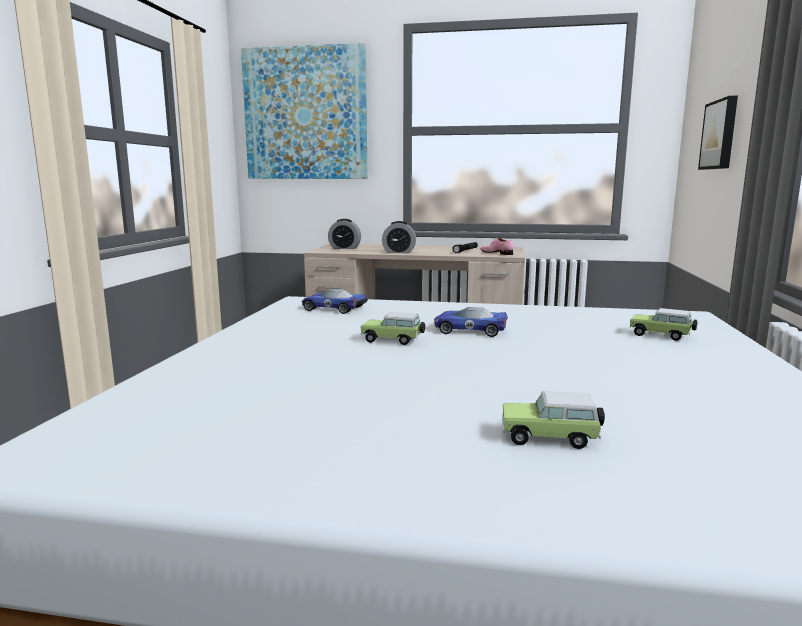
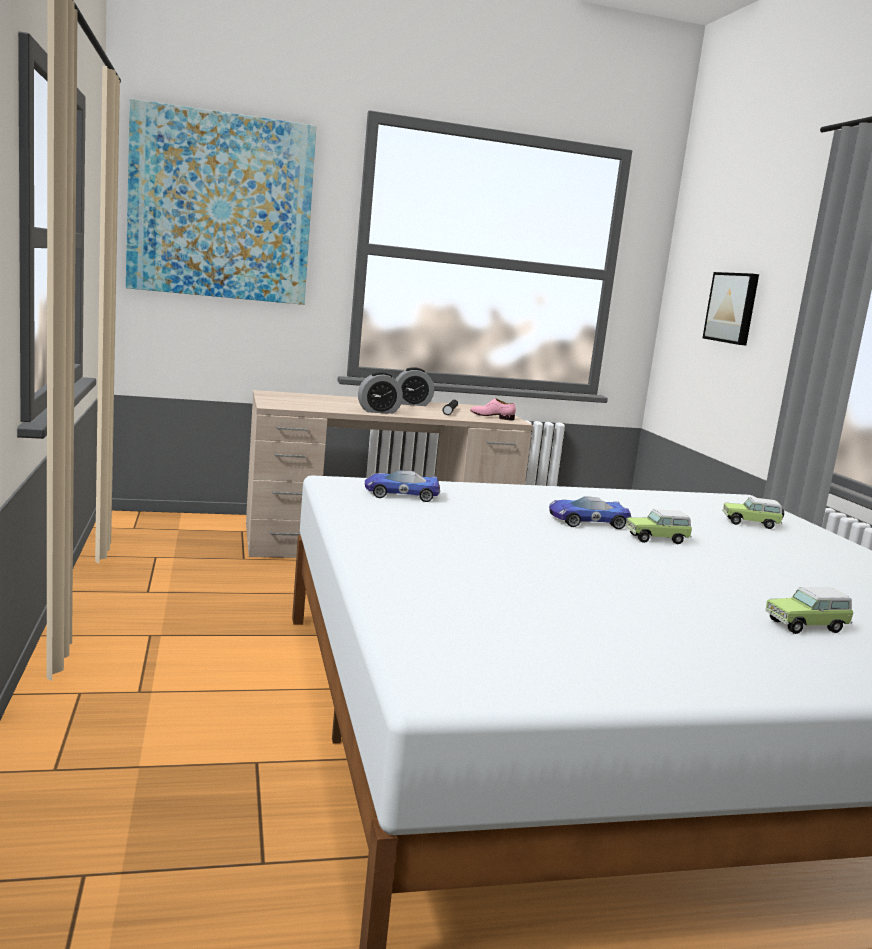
camera: 25 degrees left, 0 degrees up
alarm clock [328,219,361,249] -> alarm clock moved to [396,367,434,406]
toy car [361,312,425,345] -> toy car moved to [626,509,692,544]

